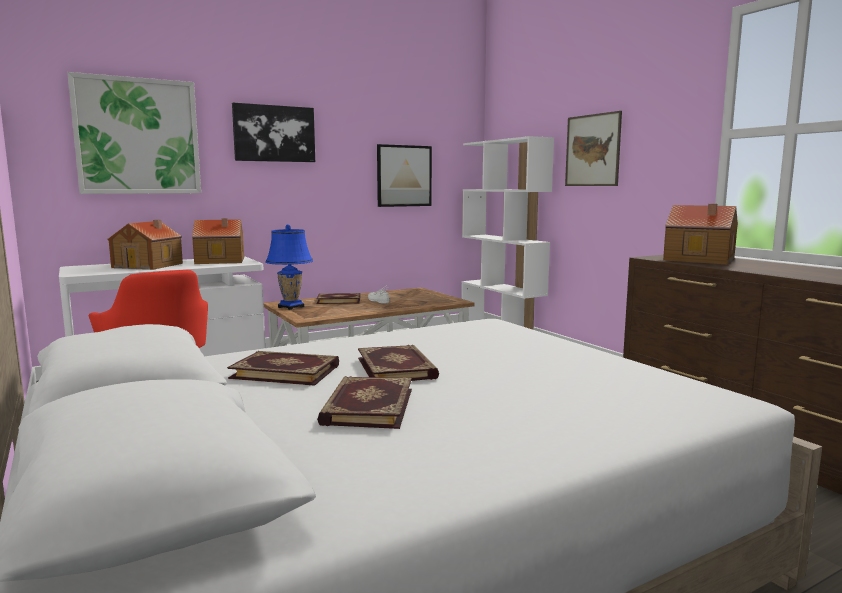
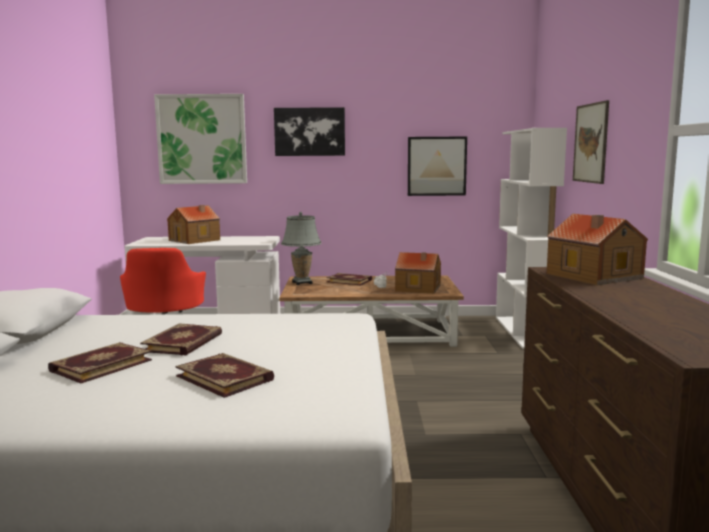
camera: 30 degrees right, 0 degrees up
toy house [192,218,244,264] -> toy house moved to [395,252,441,294]
book [227,351,339,386] -> book moved to [176,353,274,398]
blue table lamp [266,224,313,310] -> grey table lamp [281,212,322,285]

